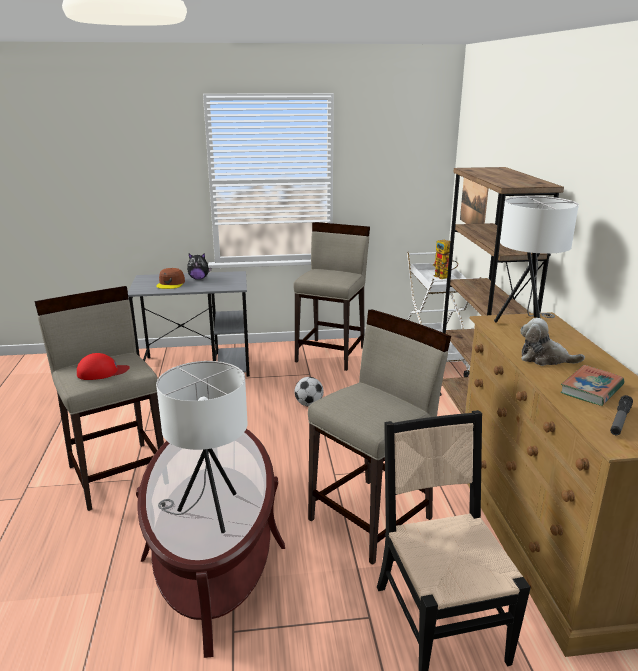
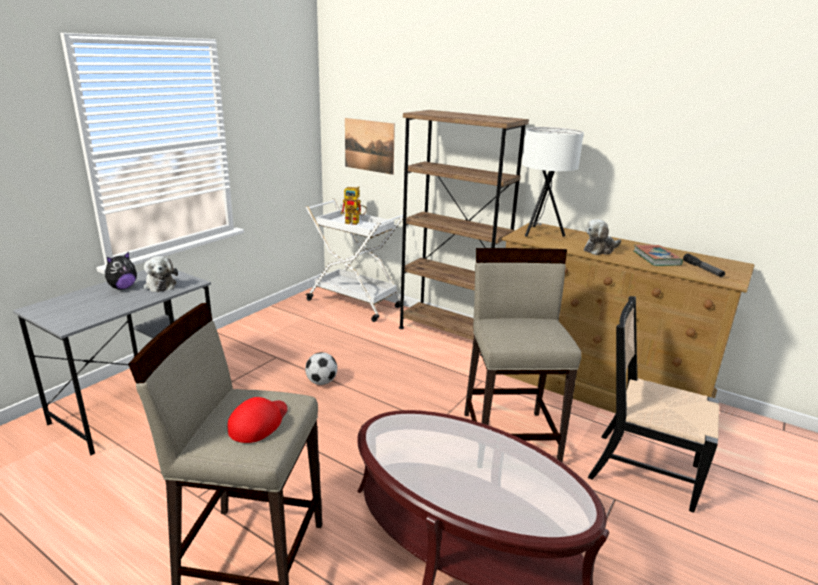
camera: 50 degrees left, 0 degrees up
brown cap [156,268,185,289] -> none
white table lamp [156,361,248,533] -> none
beige stool [293,222,370,371] -> none
none -> plush toy [143,256,178,292]

